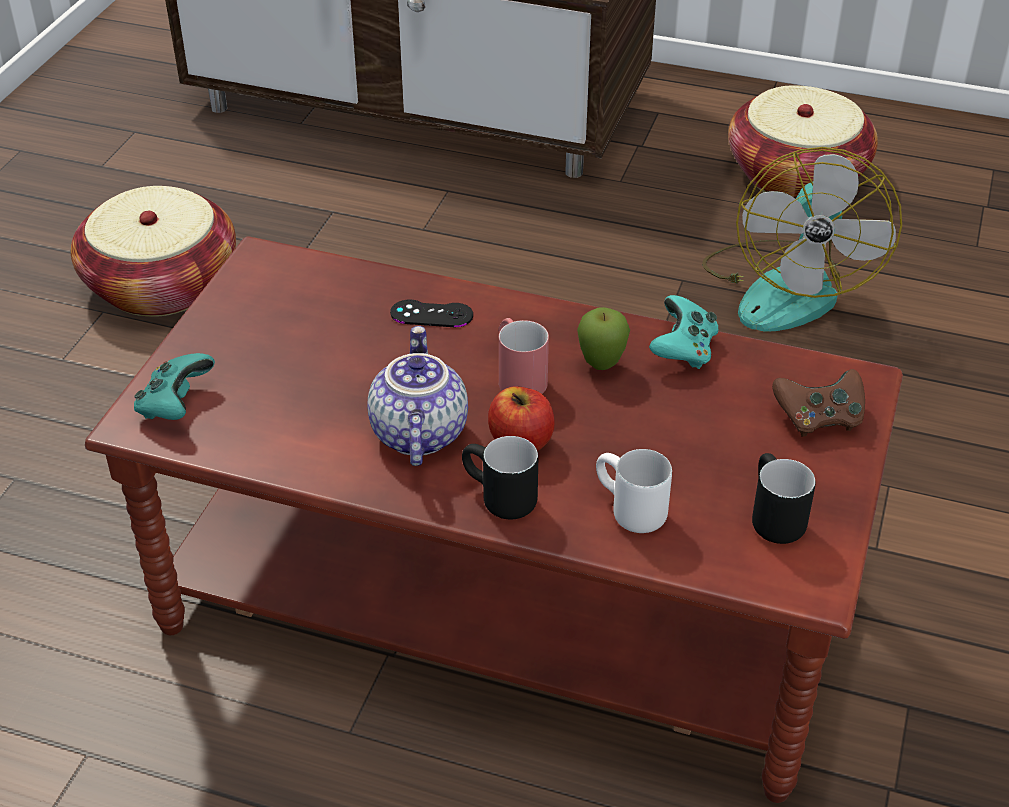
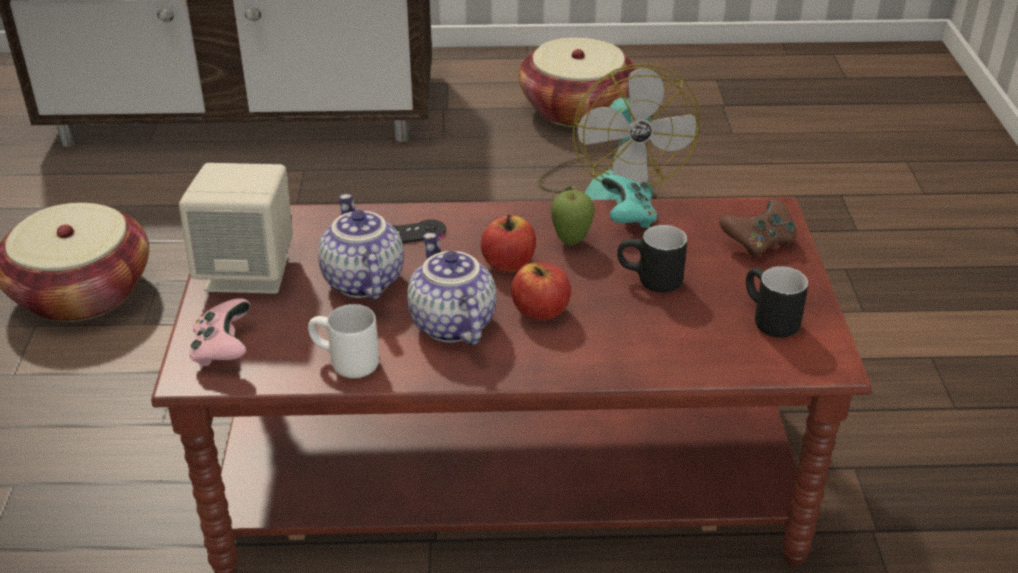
camera: 20 degrees left, 5 degrees down
turquoise game controller [134,353,215,420] -> pink game controller [190,298,250,367]
black mug [462,436,538,520] -> black mug moved to [617,225,687,293]
red mug [498,318,549,394] -> apple [481,215,536,272]
white mug [596,449,672,533] -> white mug moved to [308,304,379,378]
none -> beige speaker [179,163,293,294]
none -> teapot [318,194,404,300]

